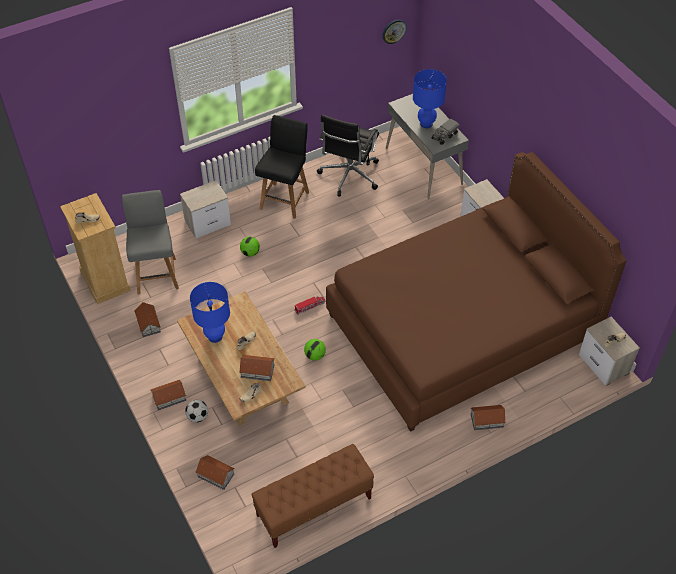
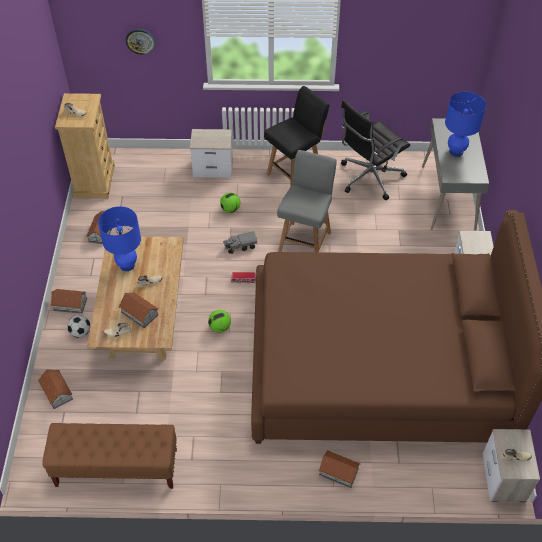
camera: 30 degrees right, 0 degrees up
grey chair [122,190,179,294] -> grey chair moved to [277,150,337,252]
wall clock [382,20,406,44] -> wall clock moved to [126,29,155,55]
toy truck [432,119,460,145] -> toy truck moved to [223,231,257,254]

